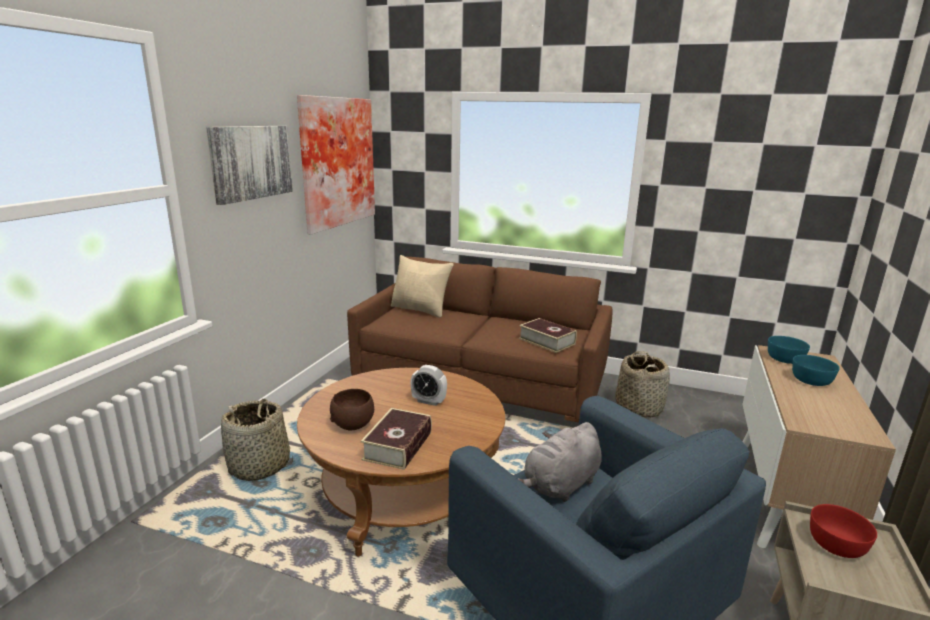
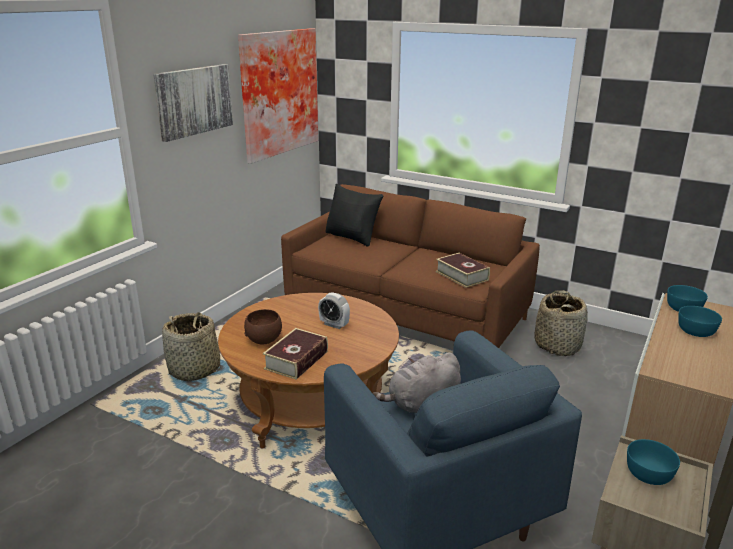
camera: 10 degrees right, 5 degrees up
beige pillow [391,255,454,318] -> black pillow [325,184,383,247]
red bowl [810,504,877,558] -> turquoise bowl [627,439,680,485]

